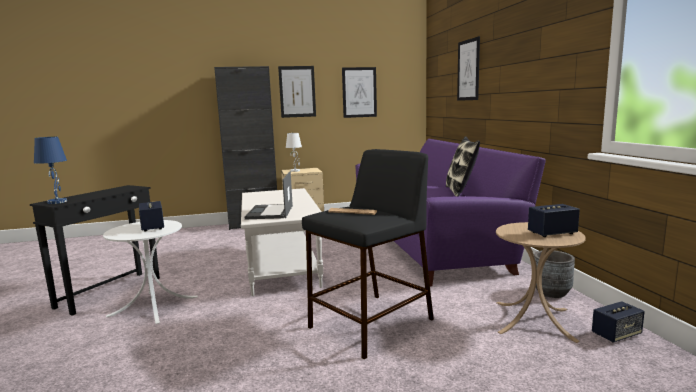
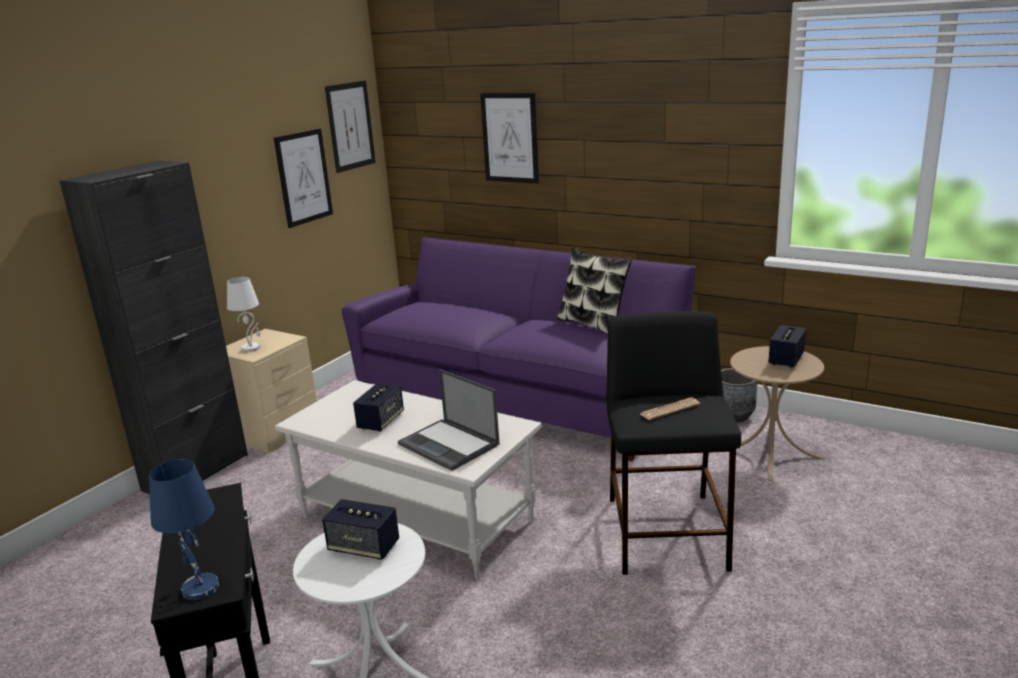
camera: 45 degrees left, 10 degrees up
picture [278,66,316,118] -> picture moved to [325,81,376,173]
speaker [592,301,645,343] -> speaker moved to [353,383,404,432]

